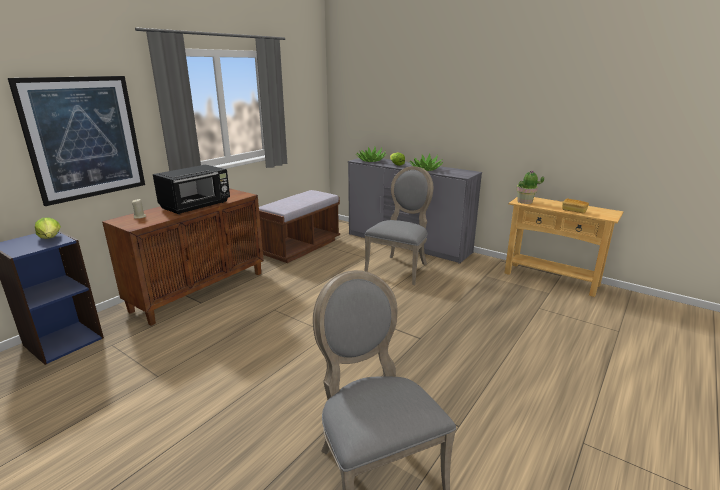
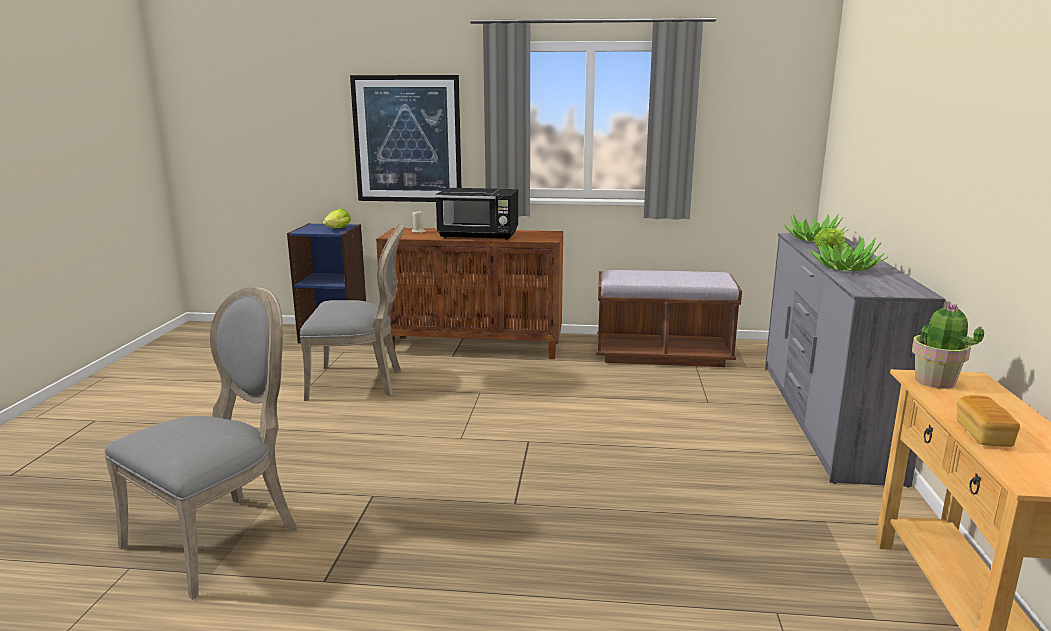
camera: 60 degrees right, 5 degrees down
grey chair [364,166,433,285] -> grey chair moved to [300,224,405,401]

